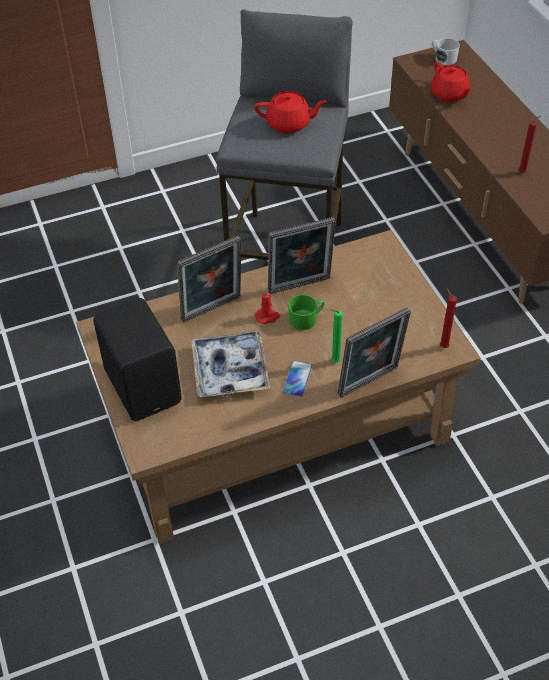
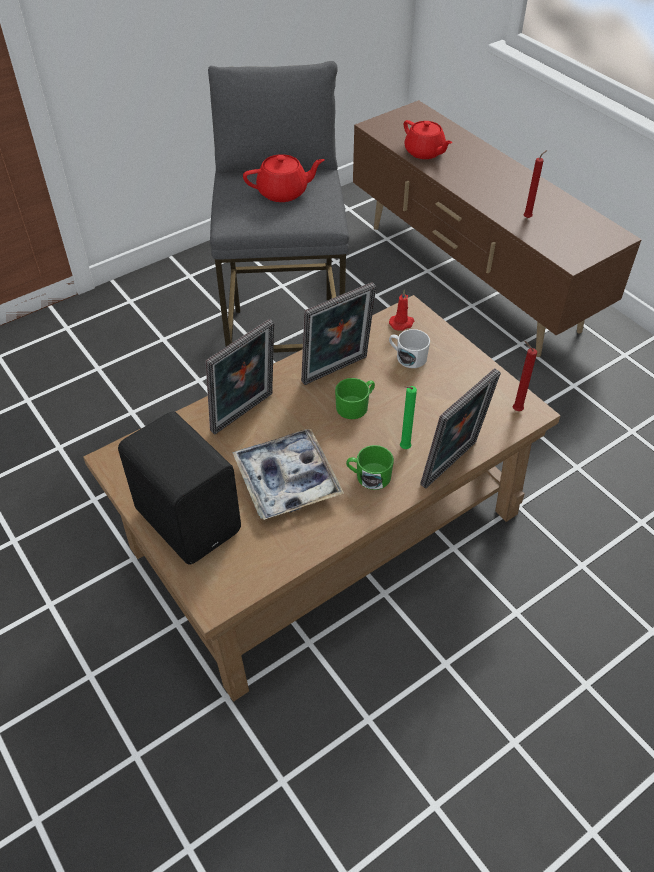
camera: 15 degrees left, 0 degrees up
red candle [255,289,280,324] -> red candle moved to [389,290,414,331]
phone [283,360,313,397] -> green mug [346,445,394,490]
white mug [432,38,460,65] -> white mug moved to [389,329,430,368]

